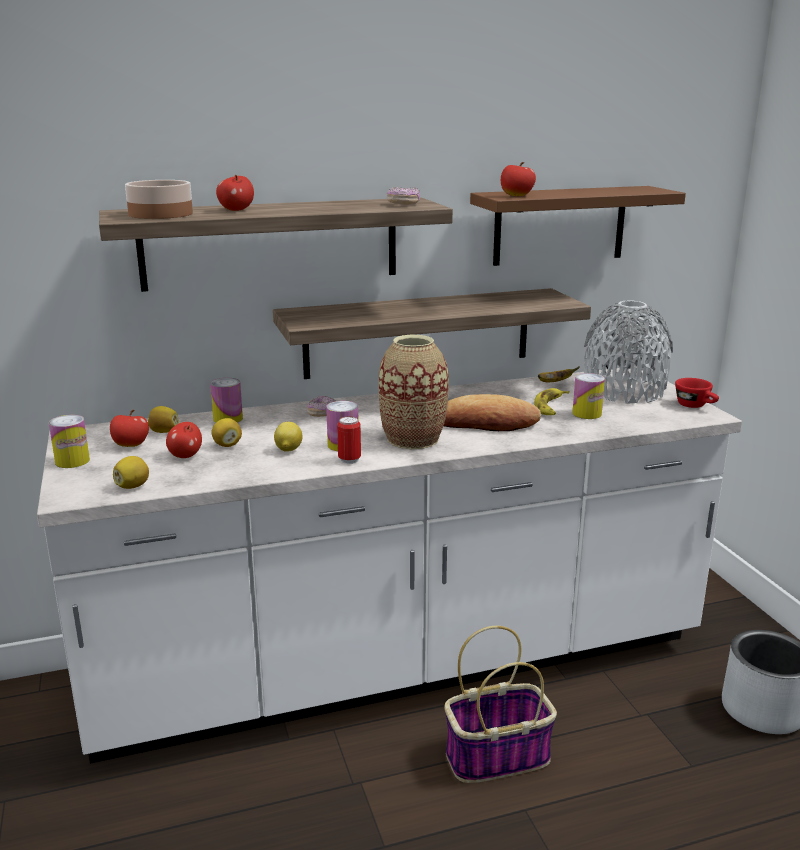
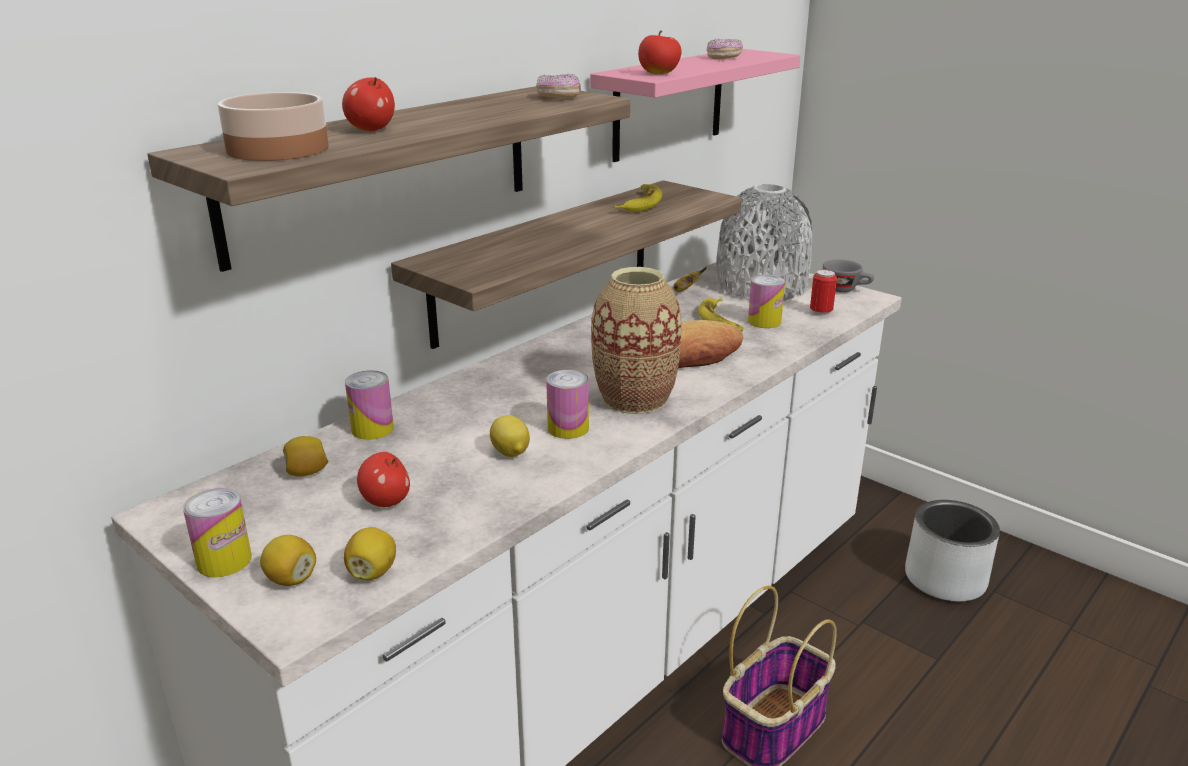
camera: 30 degrees left, 5 degrees up
apple [110,410,149,447] -> none
lemon [211,418,242,447] -> lemon moved to [260,535,316,586]
donut [307,396,336,417] -> donut moved to [706,39,743,59]
can [337,416,361,464] -> can moved to [810,269,837,316]
brown shelf [470,186,686,266] -> pink shelf [590,49,800,162]
red cup [675,378,719,408] -> grey cup [823,259,874,293]
none -> banana [614,184,662,212]

